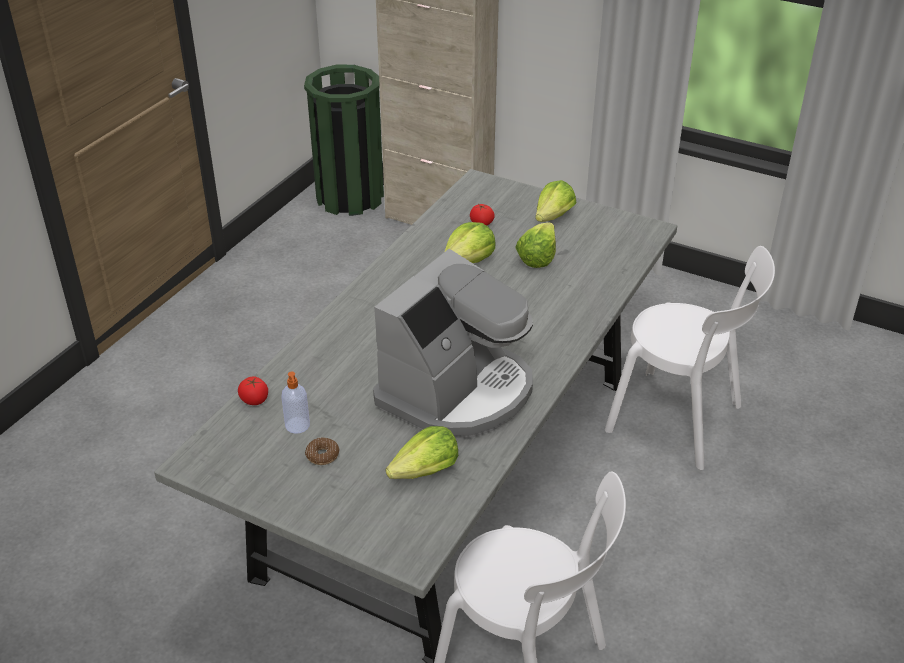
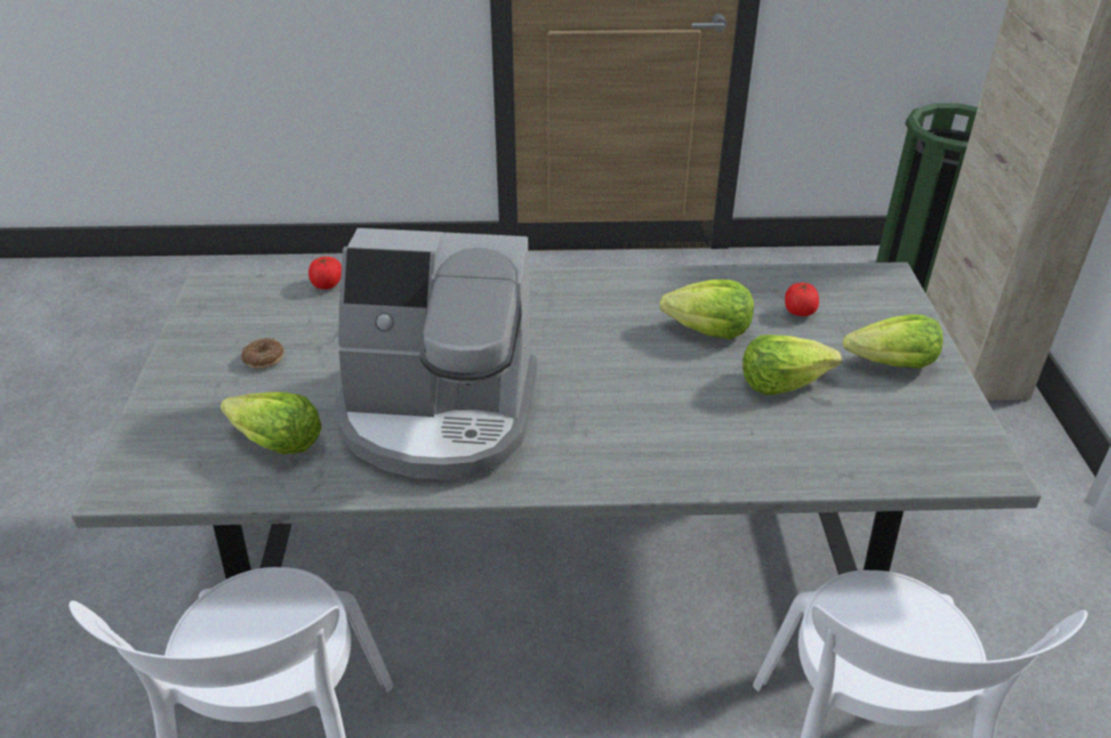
camera: 60 degrees right, 0 degrees up
soap dispenser [281,372,310,434] -> none

